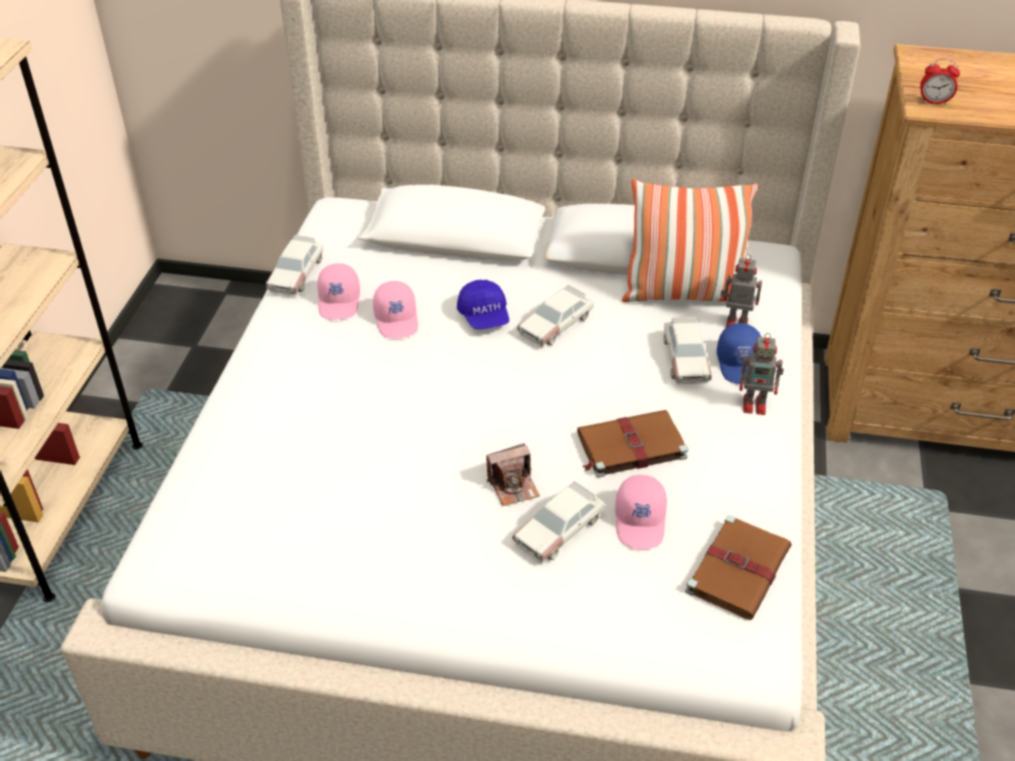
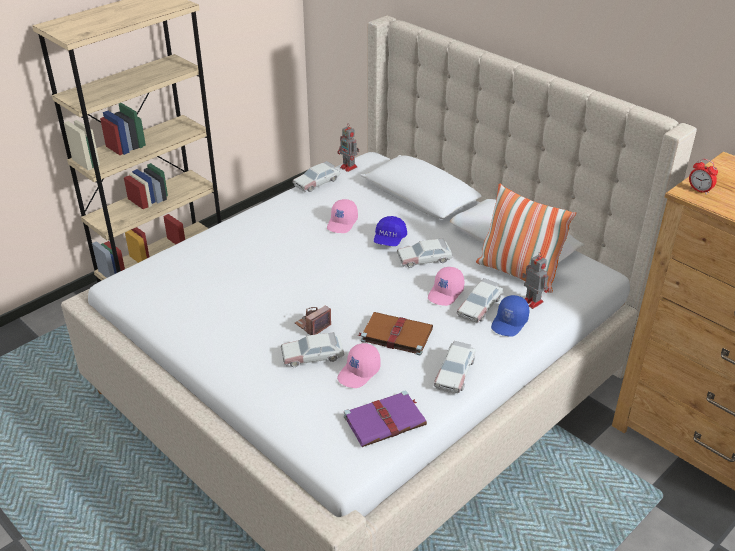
camera: 35 degrees right, 5 degrees down
pink cap [317,263,360,320] -> pink cap moved to [428,267,464,306]
camera [486,443,540,506] -> camera turned 120 degrees clockwise [295,305,331,335]
brown book [685,515,792,620] -> purple book [344,390,427,447]
toy robot [739,333,784,415] -> toy robot moved to [338,123,359,172]
none -> toy car [434,341,476,394]

